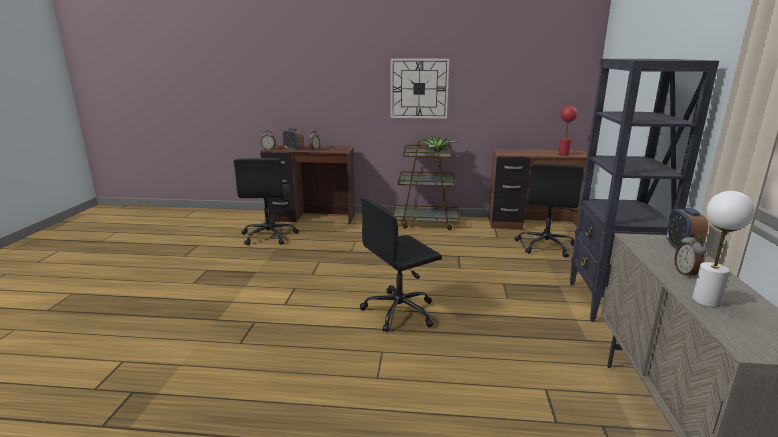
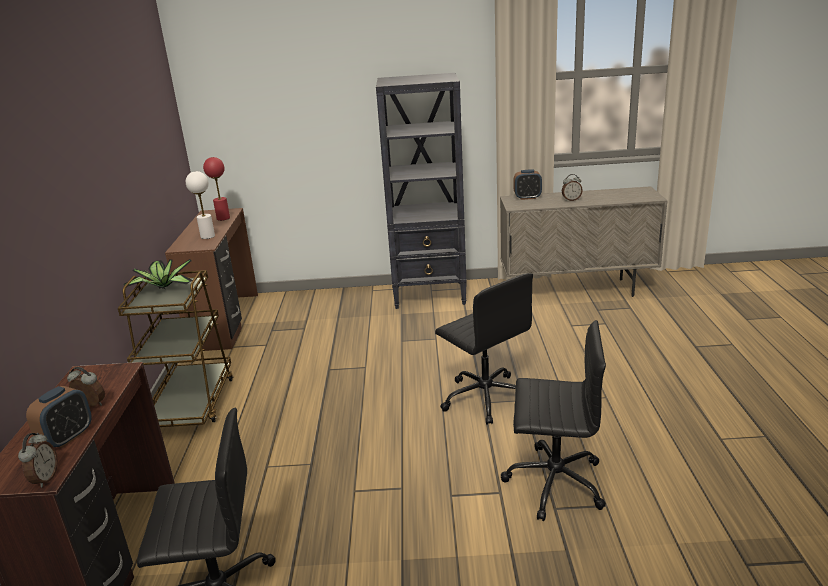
camera: 95 degrees left, 5 degrees up
wall clock [391,59,449,119] -> none
black office chair [515,163,584,257] -> black office chair moved to [501,320,606,521]
white table lamp [692,191,755,307] -> white table lamp moved to [186,171,215,239]

